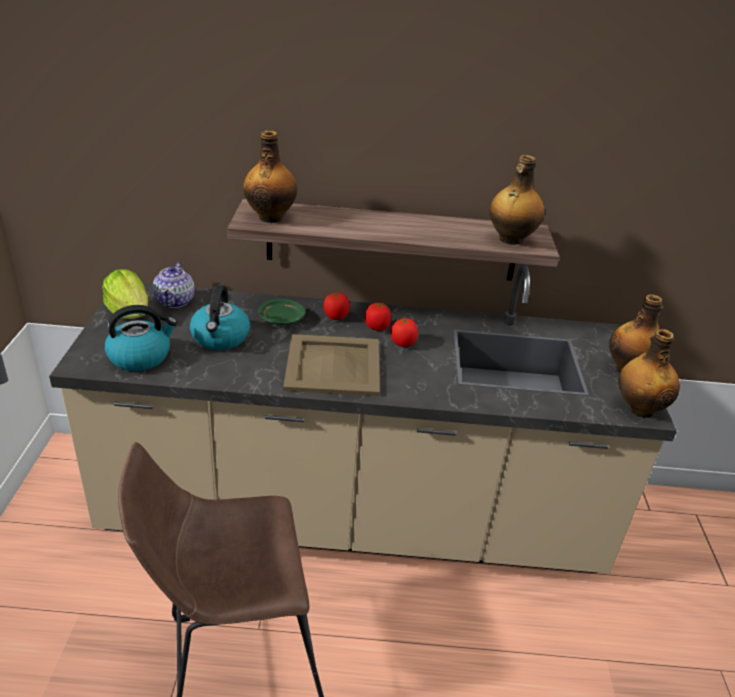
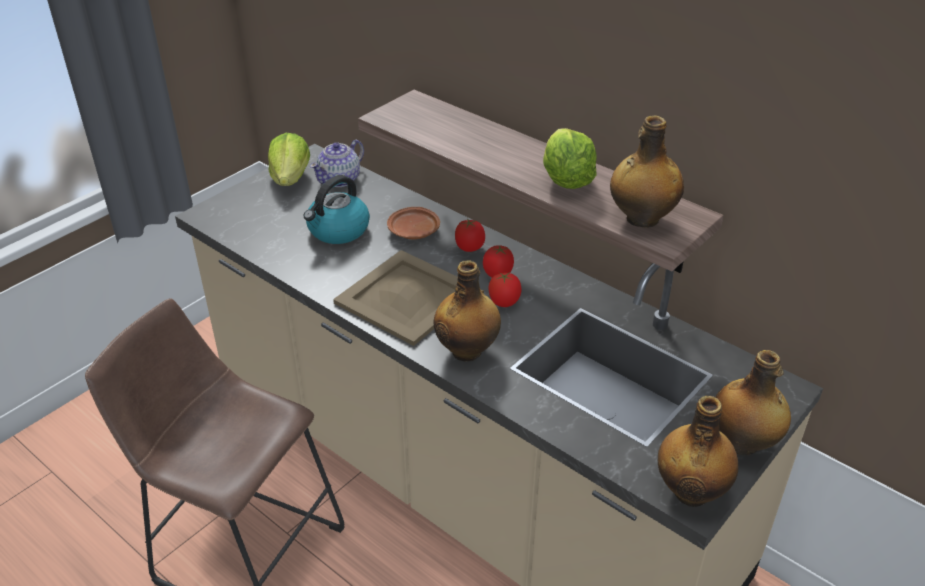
camera: 40 degrees right, 5 degrees up
kettle [105,305,177,371] -> none
bottle [243,131,297,223] -> bottle moved to [434,260,501,361]
green plate [258,299,306,325] -> brown plate [387,207,440,239]
none -> lettuce [543,128,597,189]

